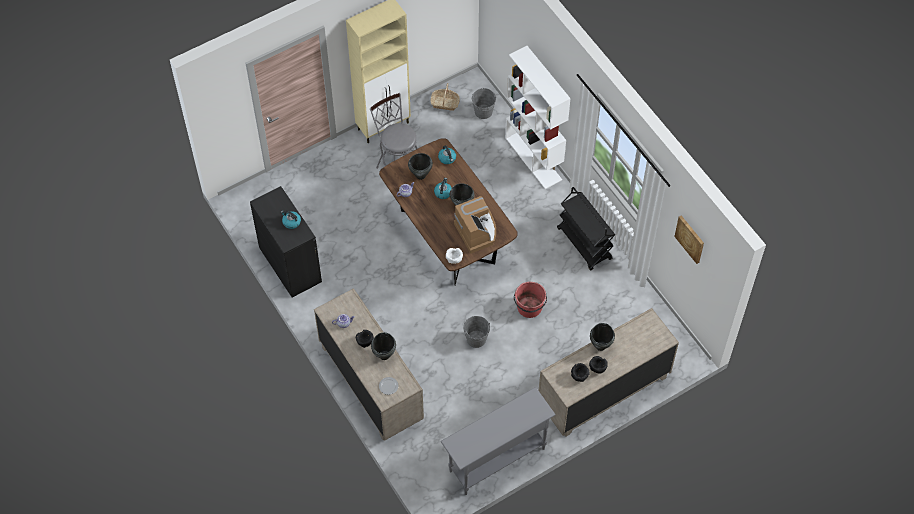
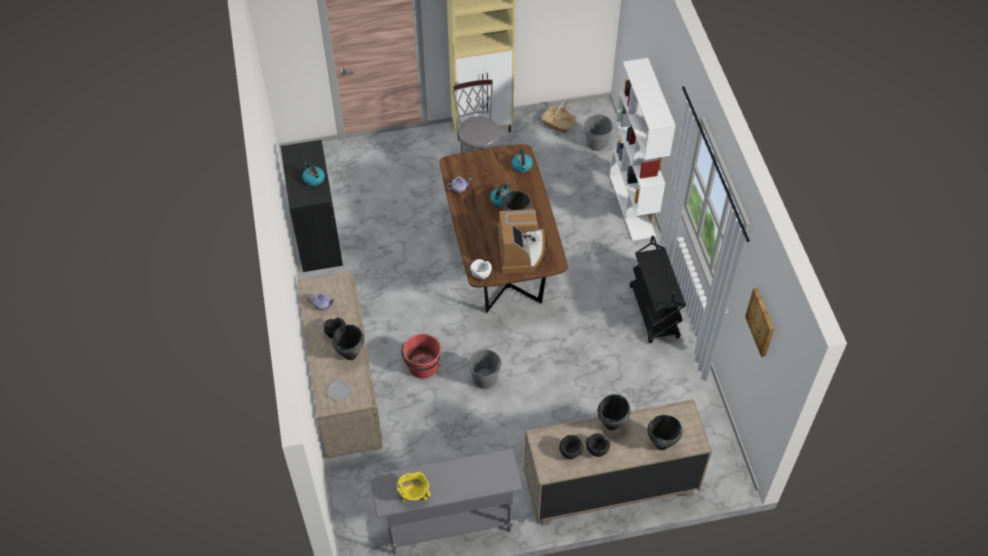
camera: 20 degrees right, 5 degrees down
black cooking pot [408,153,433,180] -> black cooking pot moved to [647,415,683,450]
red bucket [514,282,547,318] -> red bucket moved to [402,333,441,379]
none -> yellow cooking pot [397,472,431,502]

